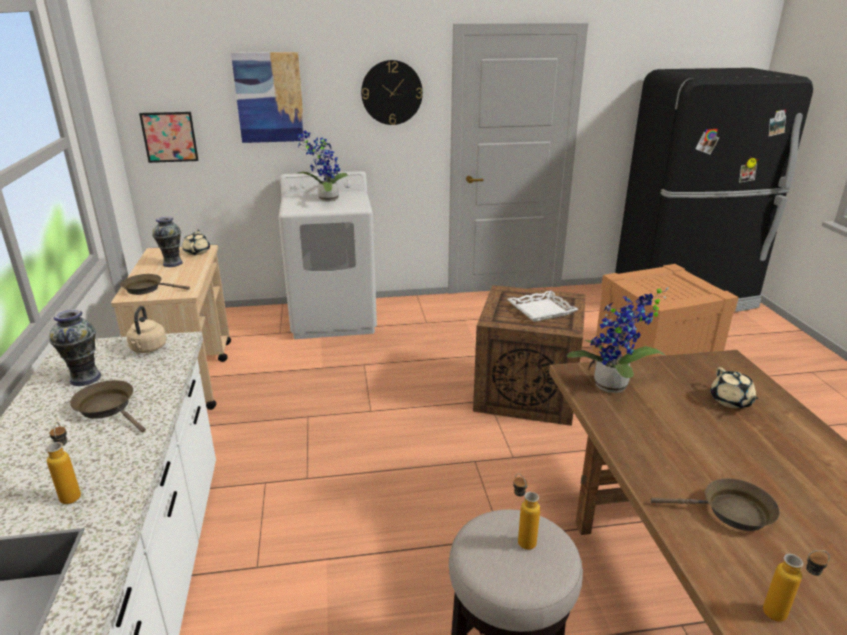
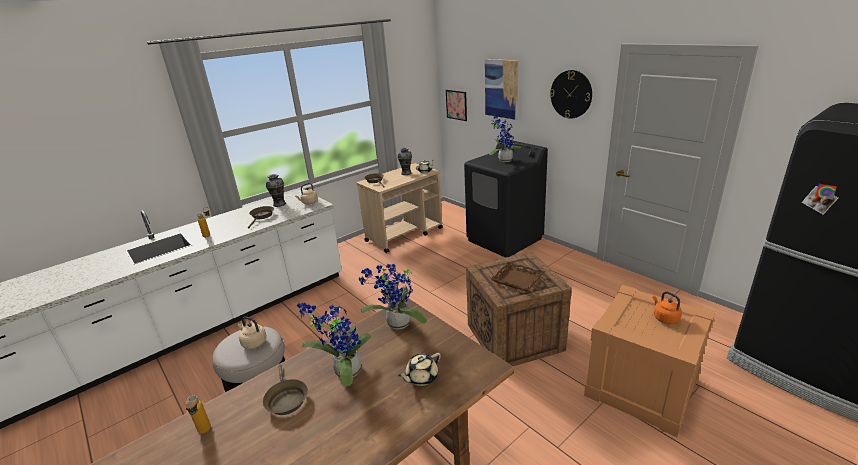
camera: 60 degrees right, 0 degrees up
white washing machine [278,171,377,339] -> black washing machine [464,139,548,258]
white tray [508,291,579,322] -> brown tray [490,262,544,291]
bottle [513,473,540,550] -> beige kettle [237,316,267,349]
none -> potted plant [297,302,371,386]
none -> orange kettle [653,292,682,324]

